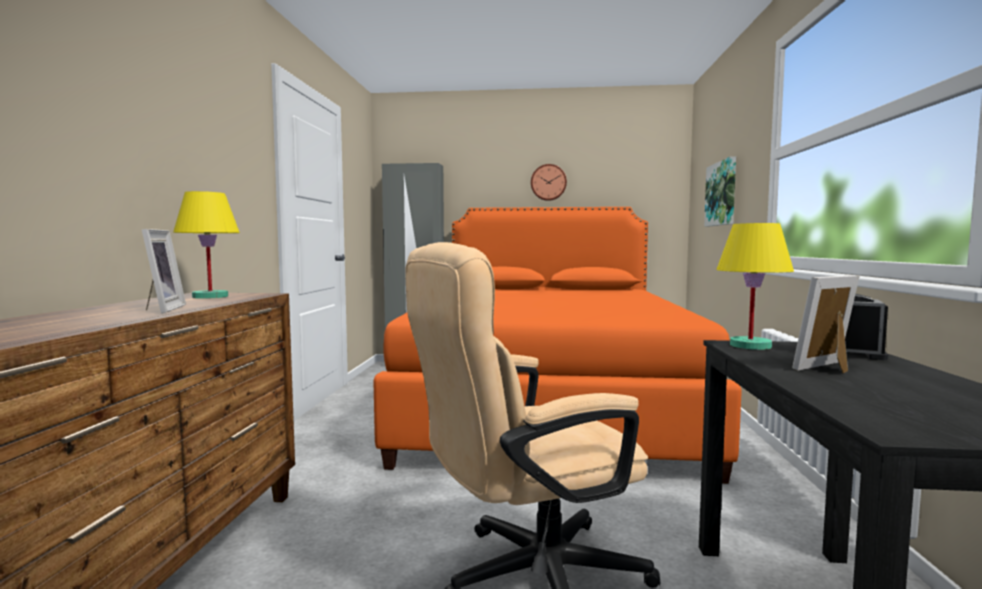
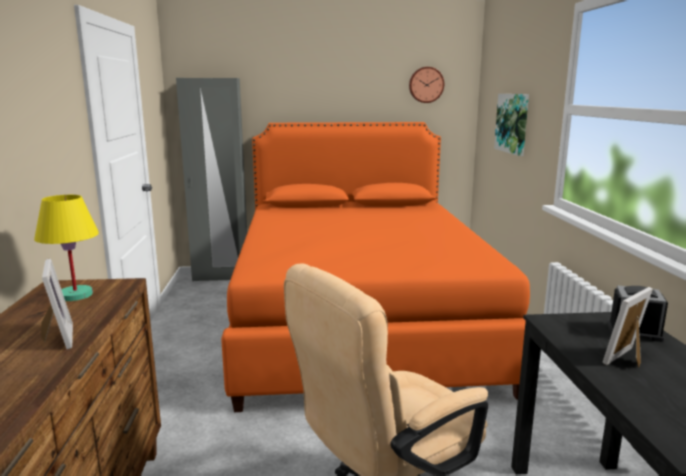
camera: 10 degrees left, 10 degrees up
wall clock [531,164,567,201] -> wall clock moved to [409,67,444,103]
yellow table lamp [716,223,794,350] -> none

